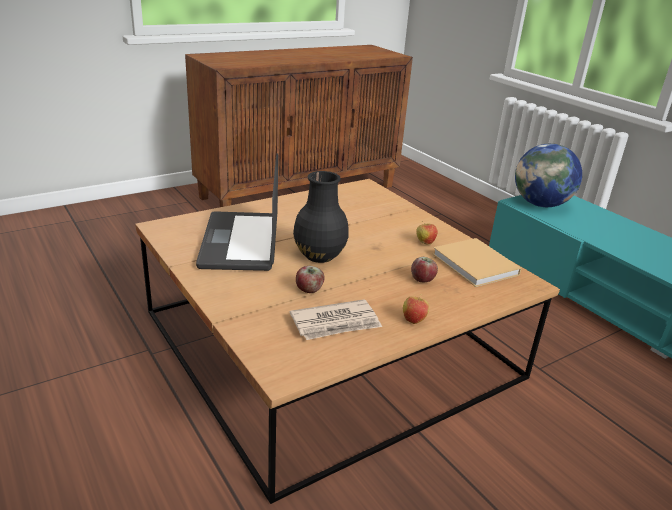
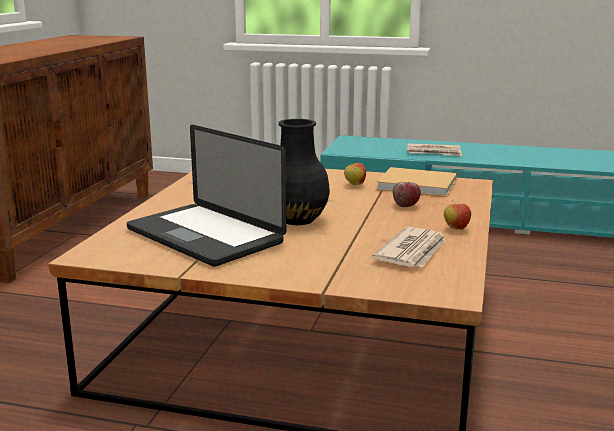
camera: 40 degrees left, 10 degrees down
apple [296,266,325,293] -> none
globe [515,143,582,207] -> none
none -> newspaper [407,143,462,157]

